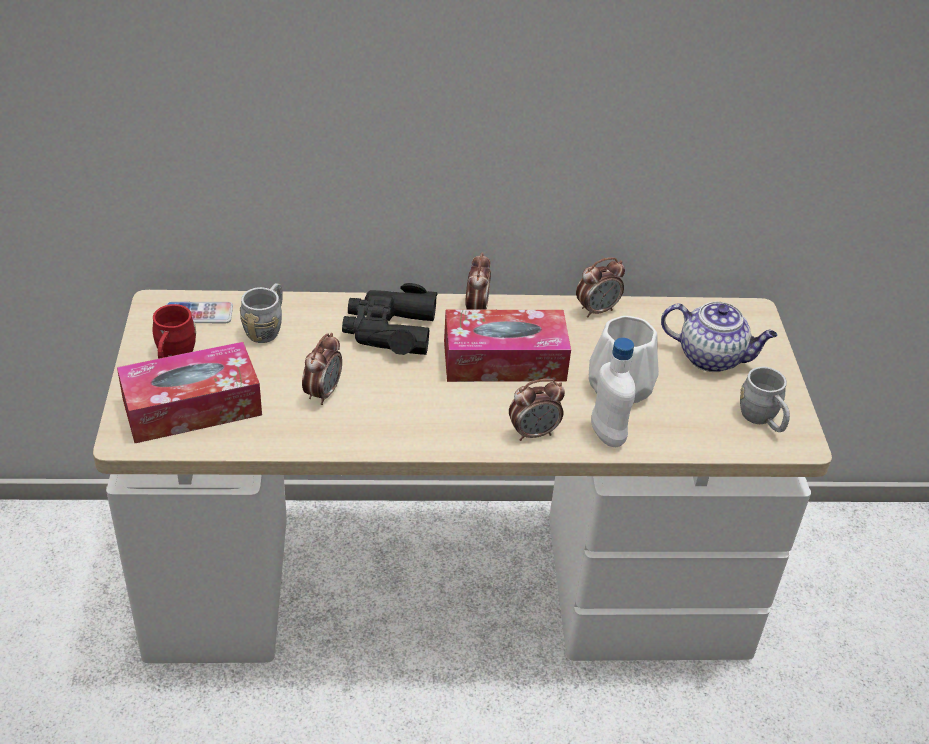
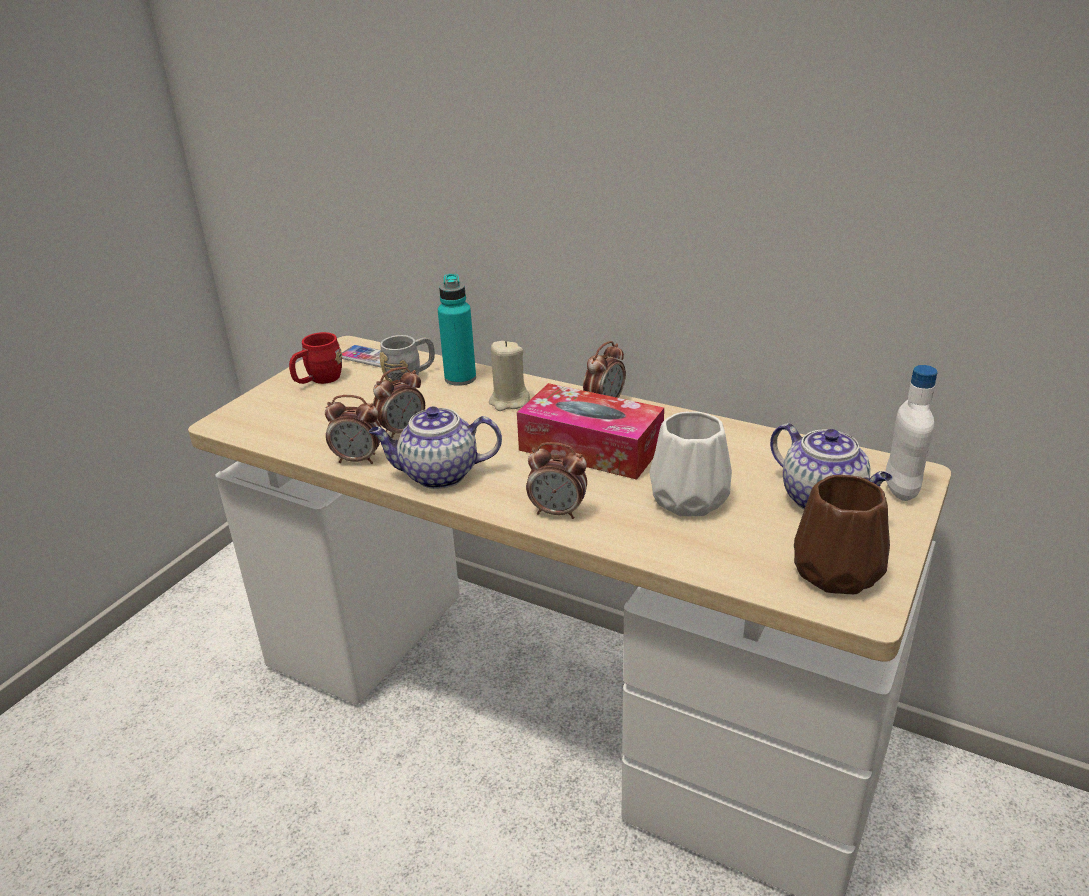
camera: 35 degrees right, 10 degrees down
tissue box [117,342,262,443] -> none
black binoculars [342,283,438,355] -> beige candle [489,340,530,411]
alarm clock [576,257,625,318] -> alarm clock moved to [325,395,381,464]
white bottle [591,338,636,447] -> white bottle moved to [886,365,938,501]
grey mug [740,367,790,432] -> brown vase [794,475,890,594]
none -> teapot [369,406,502,489]
none -> turquoise bottle [438,273,476,386]

